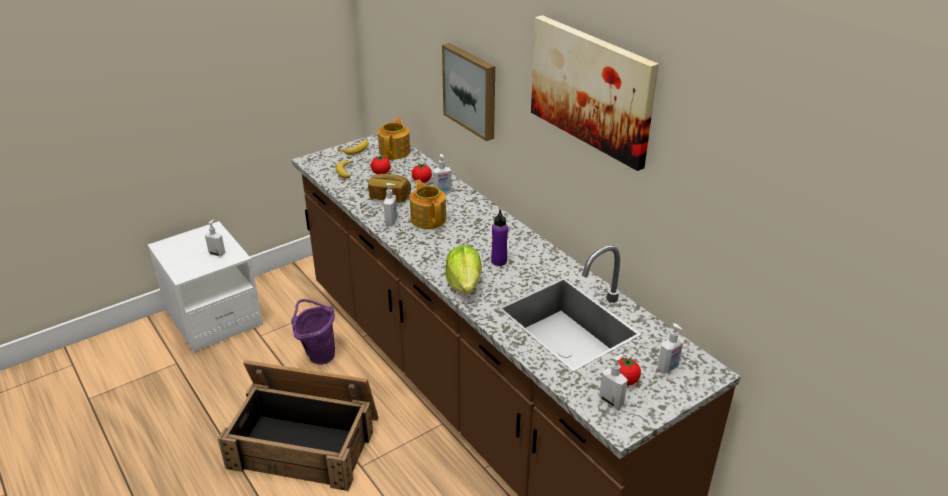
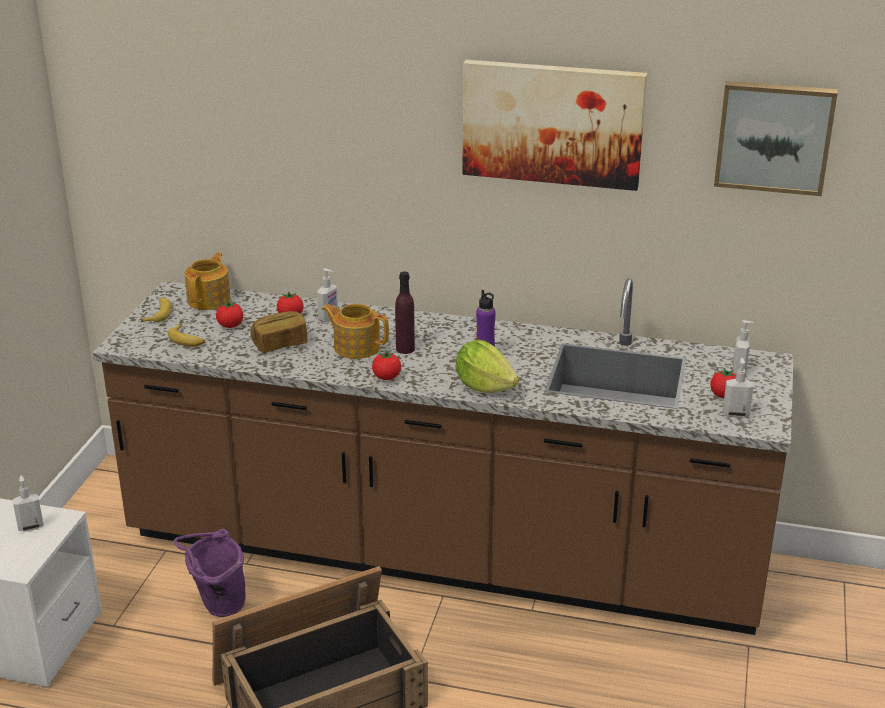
camera: 40 degrees left, 5 degrees down
teapot [378,117,410,159] -> teapot turned 45 degrees clockwise [185,252,231,310]
soap dispenser [384,183,397,226] -> none
picture [442,43,495,141] -> picture moved to [714,81,838,196]
none -> tomato [372,350,401,380]
none -> purple bottle [395,271,415,354]

